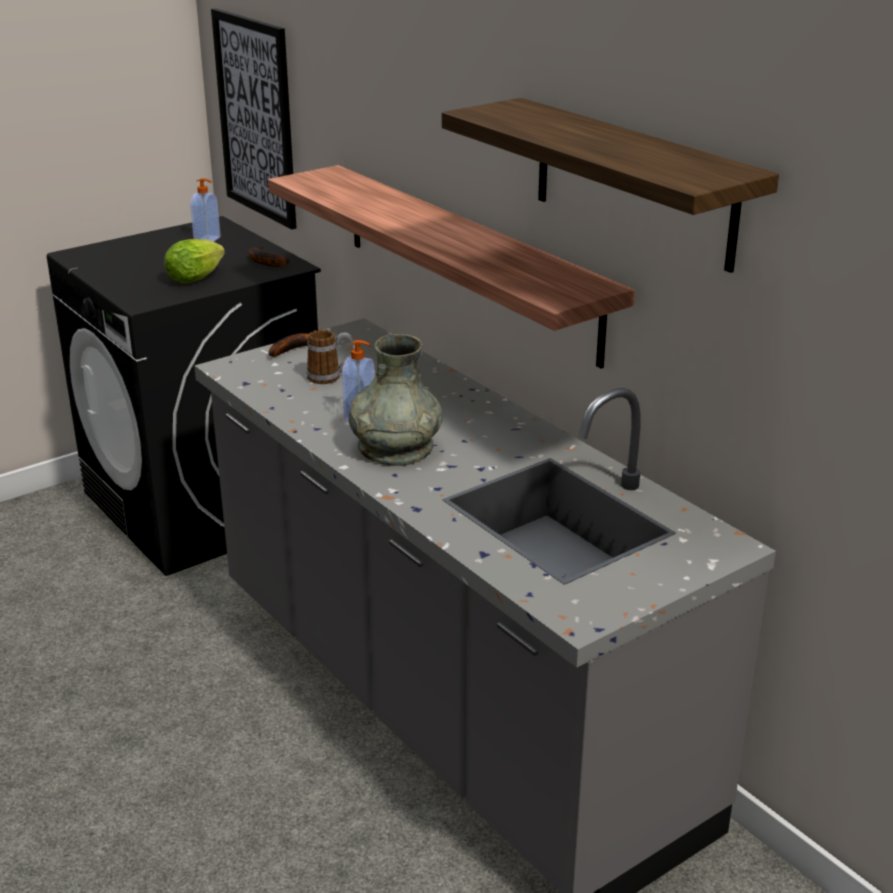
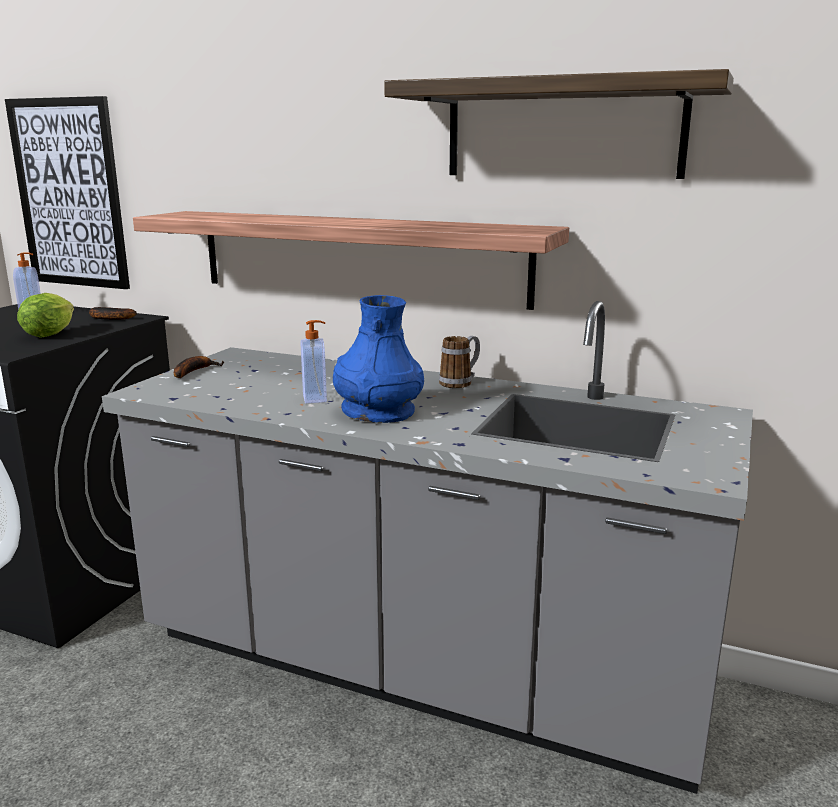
camera: 30 degrees left, 10 degrees down
mug [307,330,354,384] -> mug moved to [439,336,480,388]
grey vase [349,334,443,466] -> blue vase [333,295,424,423]

